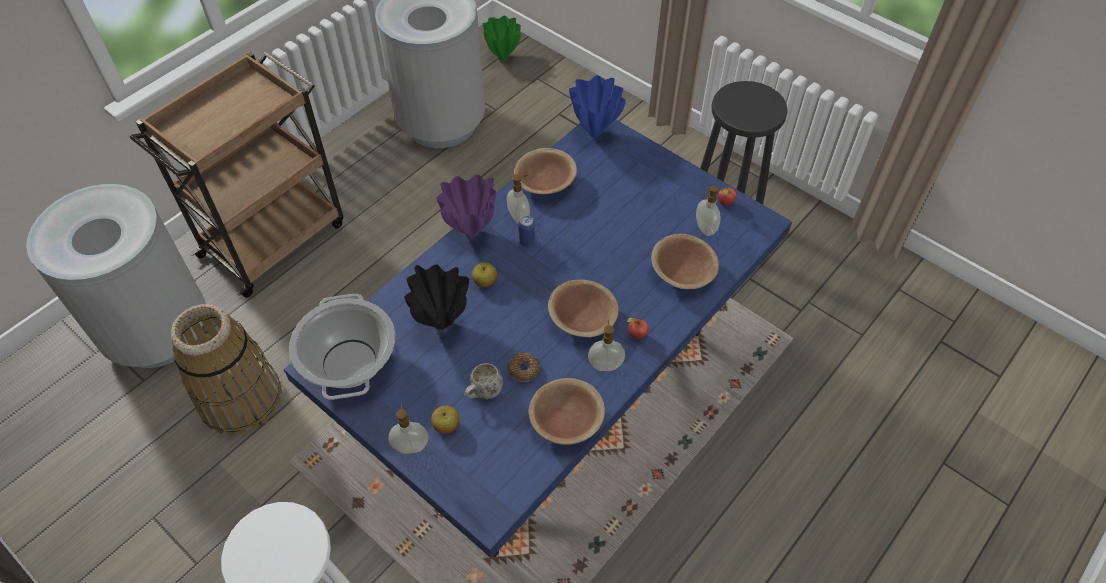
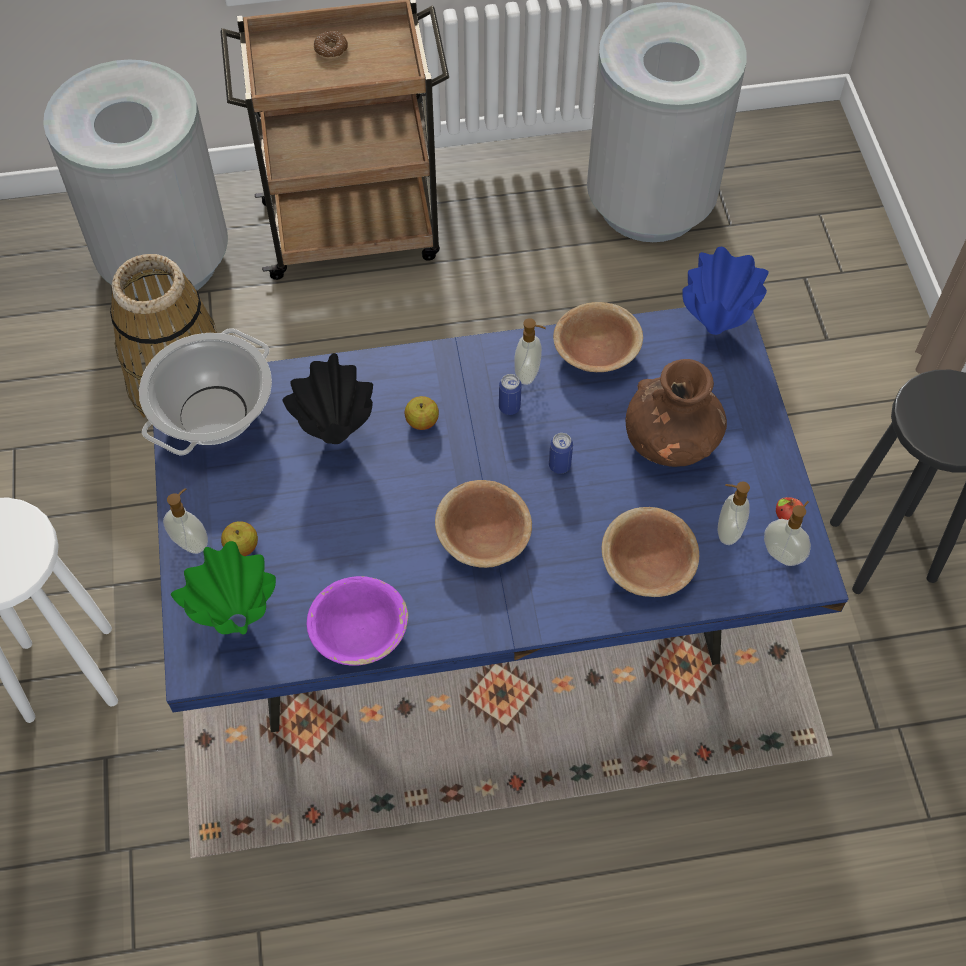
camera: 40 degrees right, 5 degrees up
purple vase [436,175,496,237] -> none
white mug [464,363,503,399] -> none
green vase [483,16,521,61] -> green vase moved to [171,541,276,634]
donut [508,352,540,382] -> donut moved to [314,31,348,59]
brown bowl [529,378,605,445] -> purple bowl [307,576,408,666]
soap dispenser [588,320,625,371] -> soap dispenser moved to [764,501,811,566]
apple [627,318,649,339] -> none
none -> can [549,433,573,474]
none -> brown vase [626,359,727,467]

